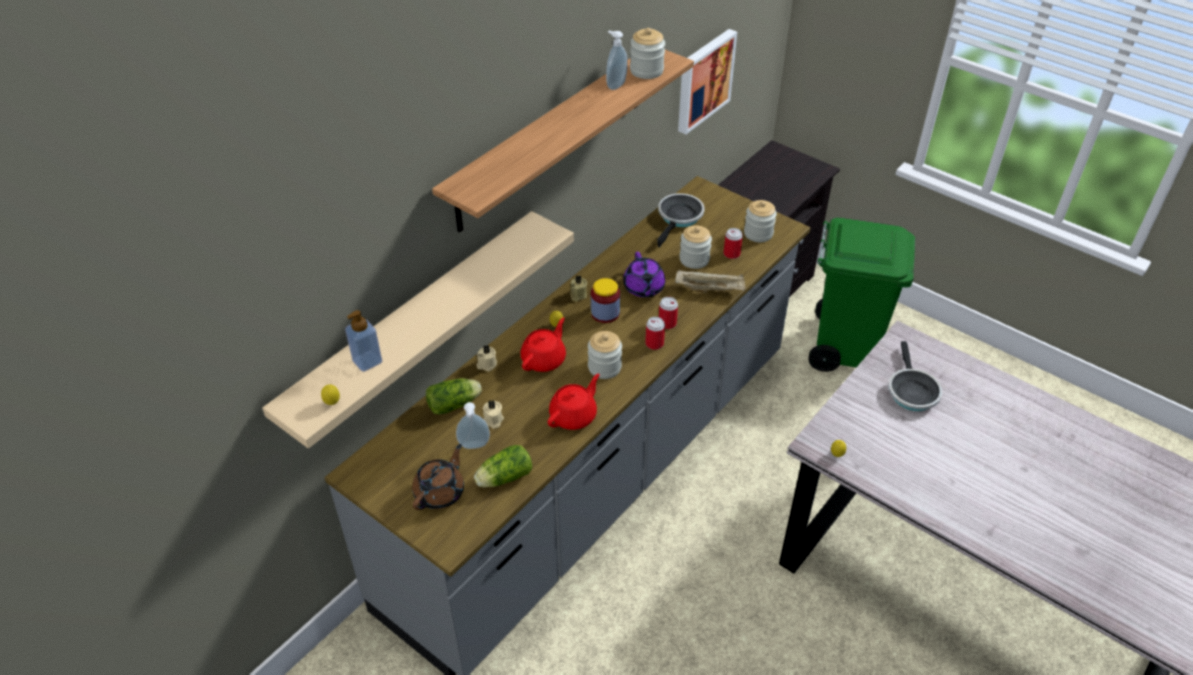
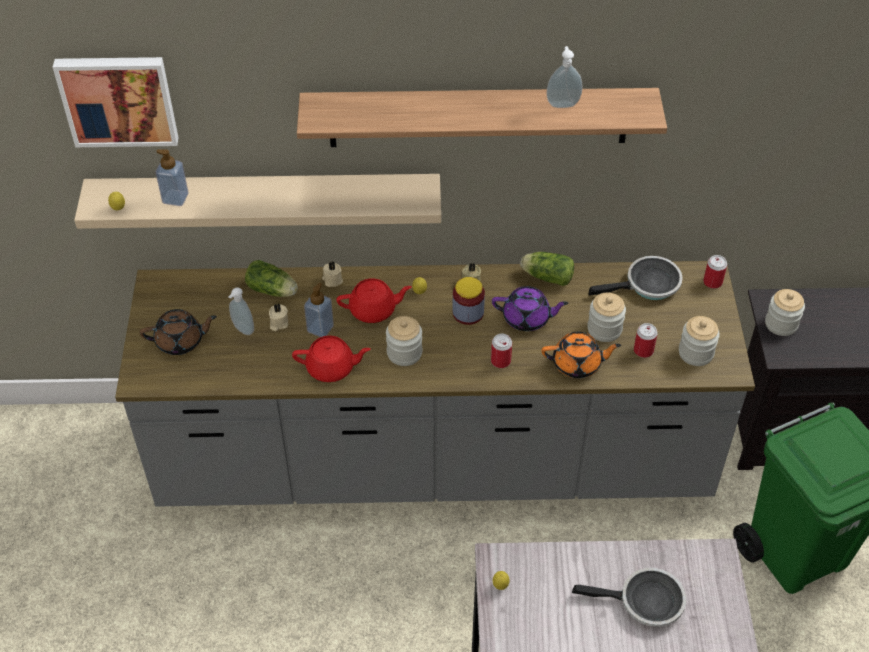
camera: 50 degrees right, 5 degrees up
lettuce [474,445,532,487] -> lettuce moved to [520,252,574,286]
purple teapot [623,252,665,297] -> purple teapot turned 120 degrees counterclockwise [492,286,569,331]
jar [630,28,665,79] -> jar moved to [765,289,805,336]
can [645,317,665,350] -> can moved to [703,255,727,289]
beige tray [675,270,745,293] -> orange teapot [541,332,621,378]
picture [678,29,737,134] -> picture moved to [53,57,179,147]
frying pan [888,341,943,411] -> frying pan turned 135 degrees counterclockwise [572,568,686,626]
none -> soap dispenser [304,283,334,337]

